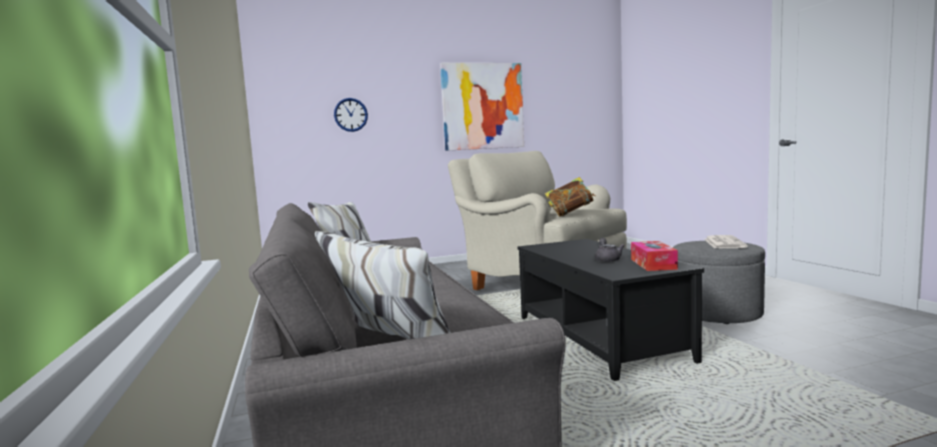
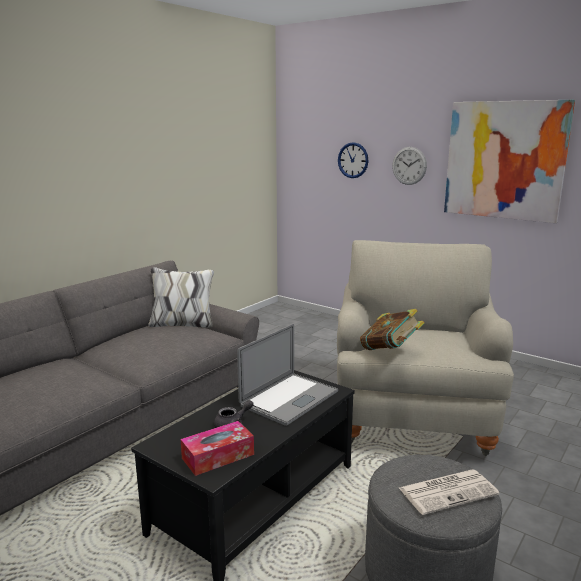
camera: 55 degrees right, 10 degrees up
none -> laptop [237,324,338,426]
none -> wall clock [392,147,427,185]

